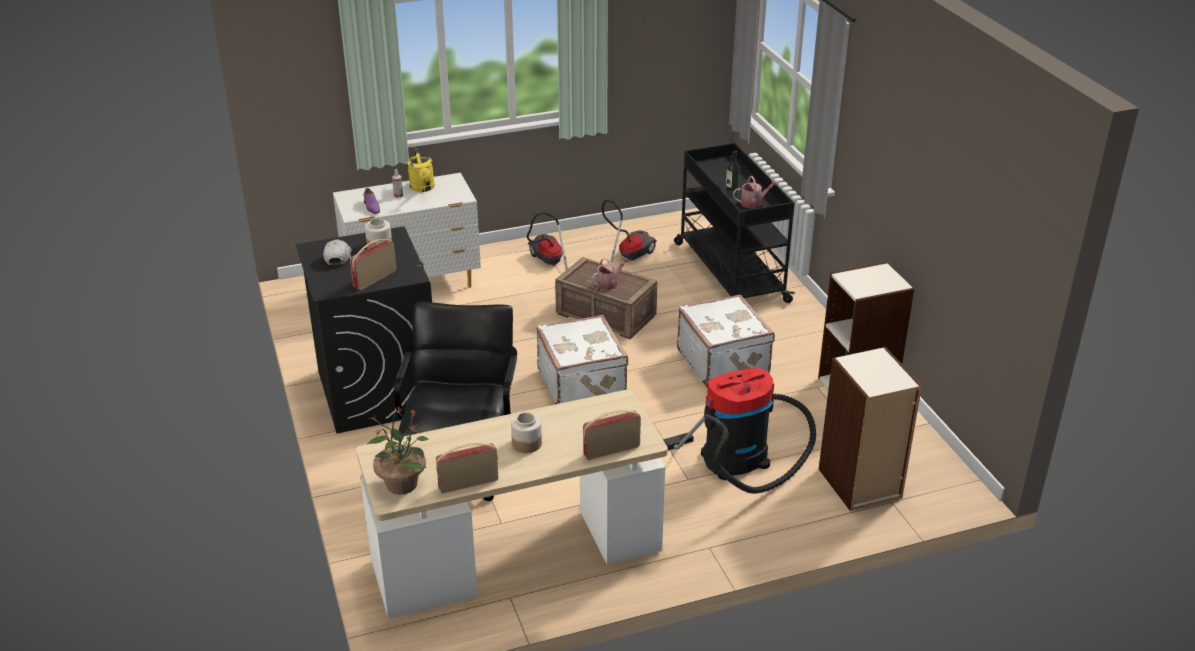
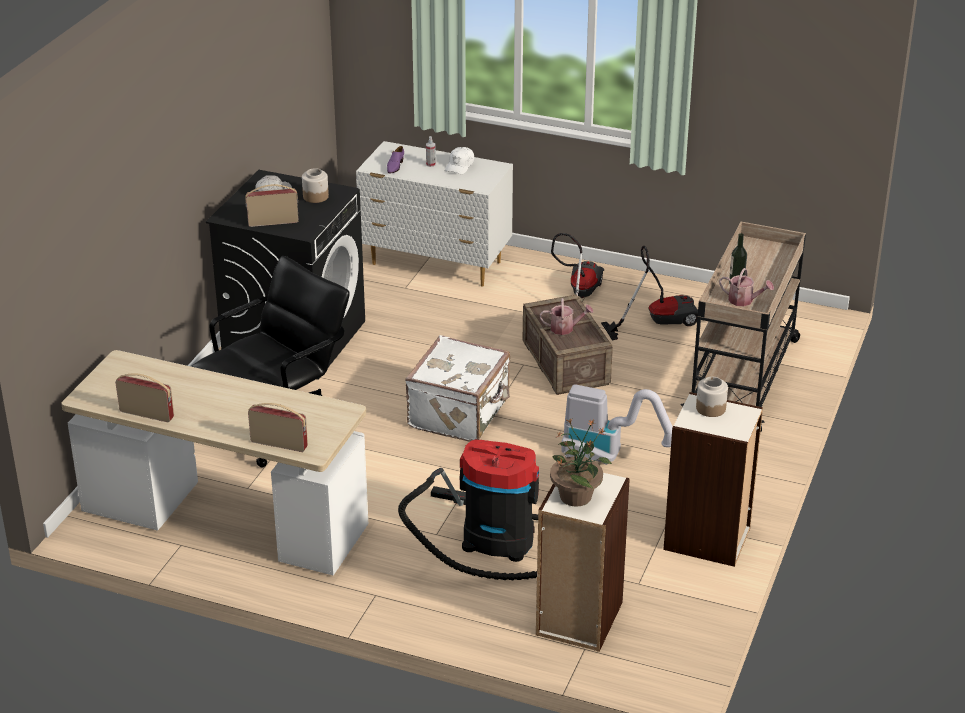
camera: 40 degrees right, 0 degrees up
potted plant [367,406,428,495] -> potted plant moved to [550,419,612,507]
yellow watering can [407,148,435,192] -> white cap [445,147,475,174]
jar [511,412,542,453] -> jar moved to [696,377,728,417]
black cart [674,143,795,303] -> beige cart [680,222,806,432]
white suitcase [677,294,775,388] -> vacuum cleaner [561,384,673,465]

